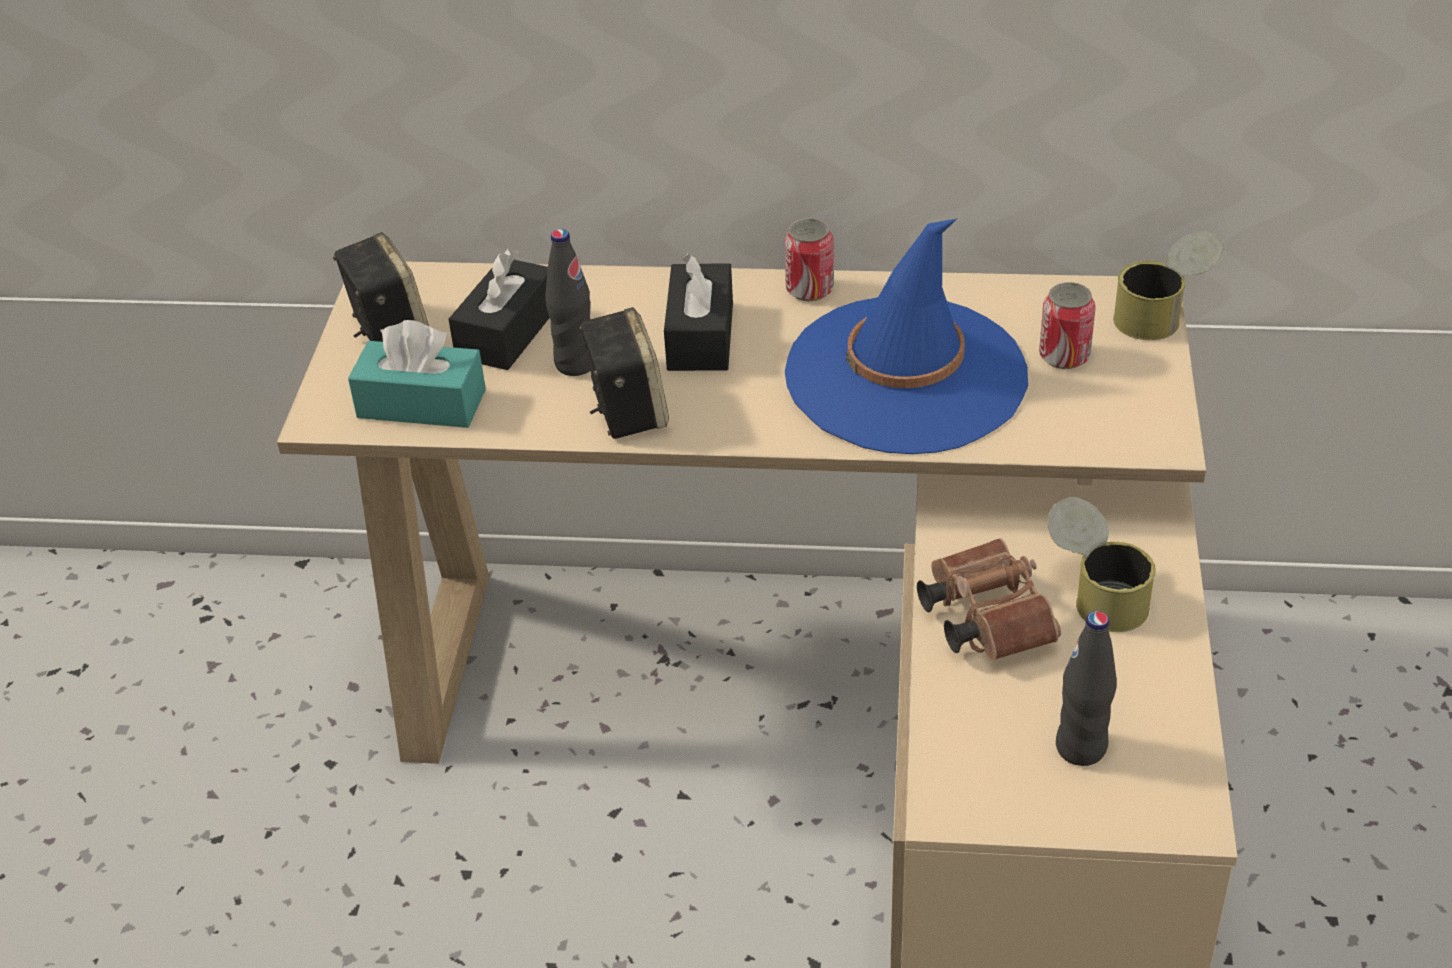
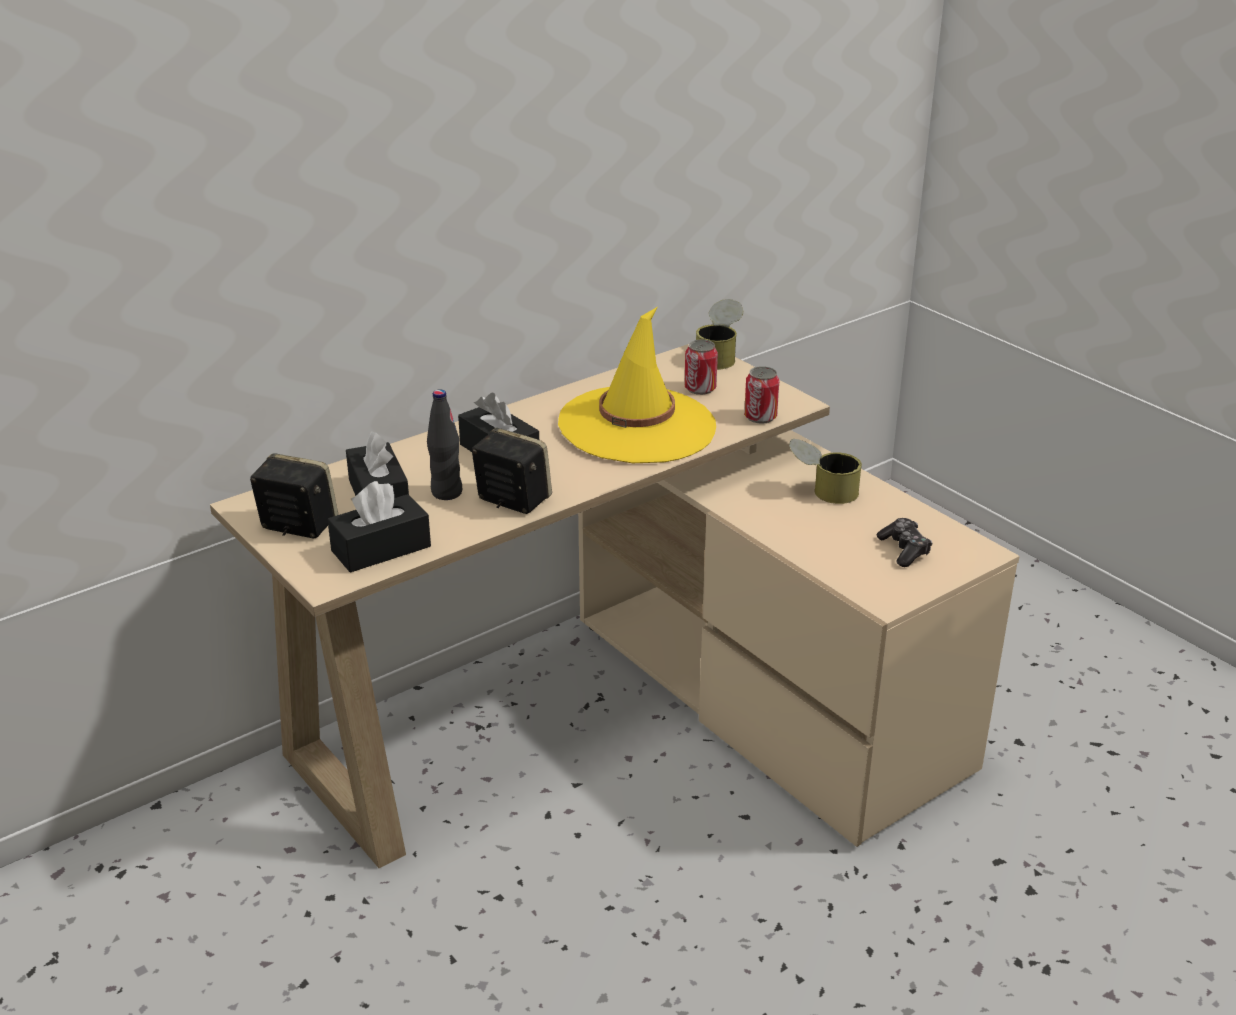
camera: 45 degrees left, 10 degrees down
turquoise tissue box [348,320,486,428] -> black tissue box [327,481,431,573]
can [785,218,834,301] -> can moved to [744,366,779,424]
blue hat [785,218,1028,454] -> yellow hat [558,307,716,463]
brown binoculars [917,538,1061,661] -> none
black bottle [1056,611,1117,766] -> game controller [877,518,932,567]

